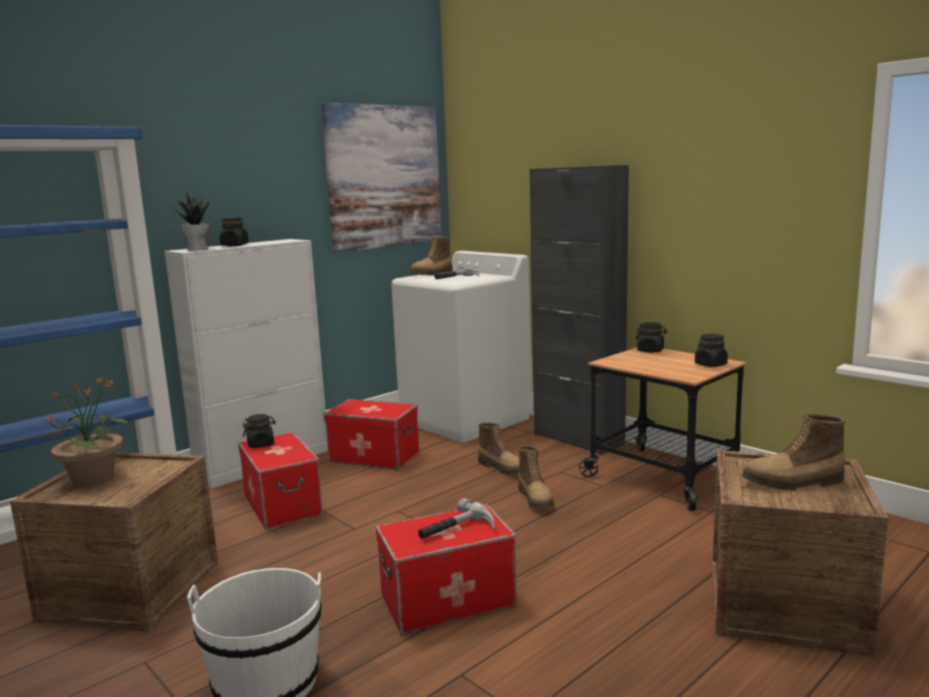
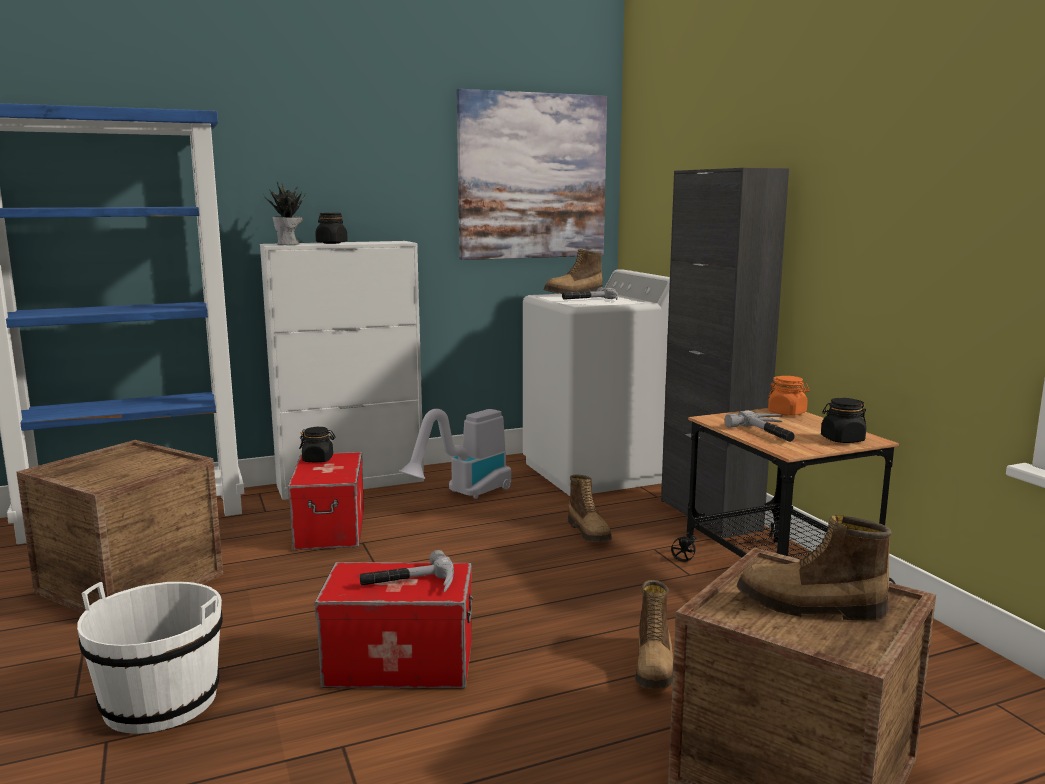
camera: 20 degrees right, 0 degrees up
potted plant [46,376,130,487] -> none
storage box [324,399,419,470] -> vacuum cleaner [399,409,511,499]
boot [518,445,554,509] -> boot moved to [635,580,673,690]
black jar [635,322,667,353] -> orange jar [768,376,810,416]
none -> hammer [725,411,795,442]

